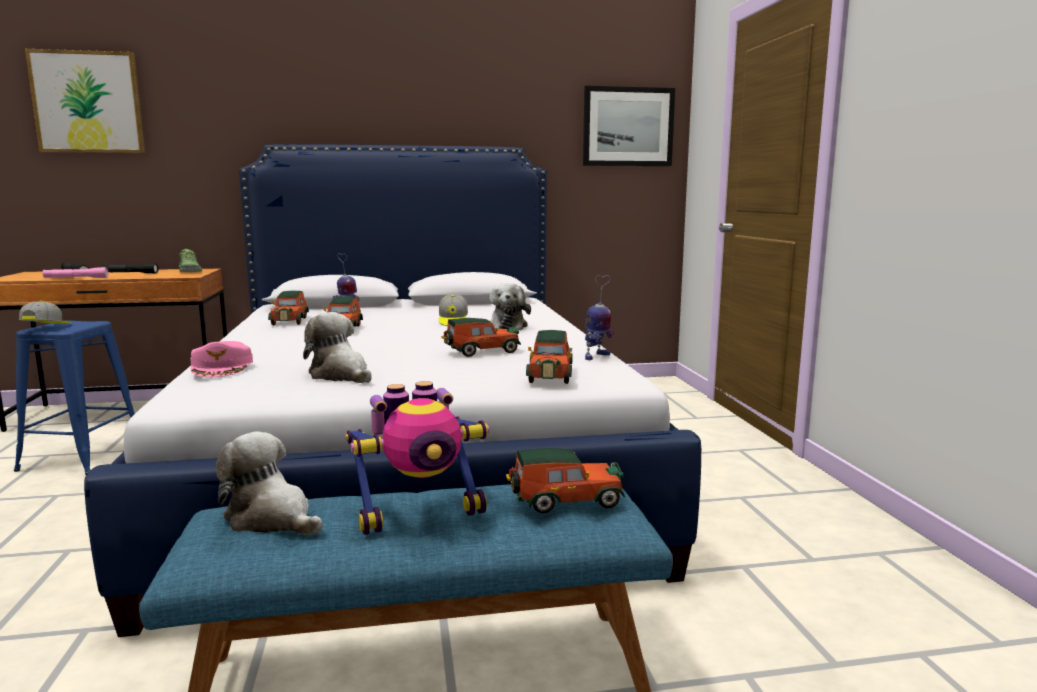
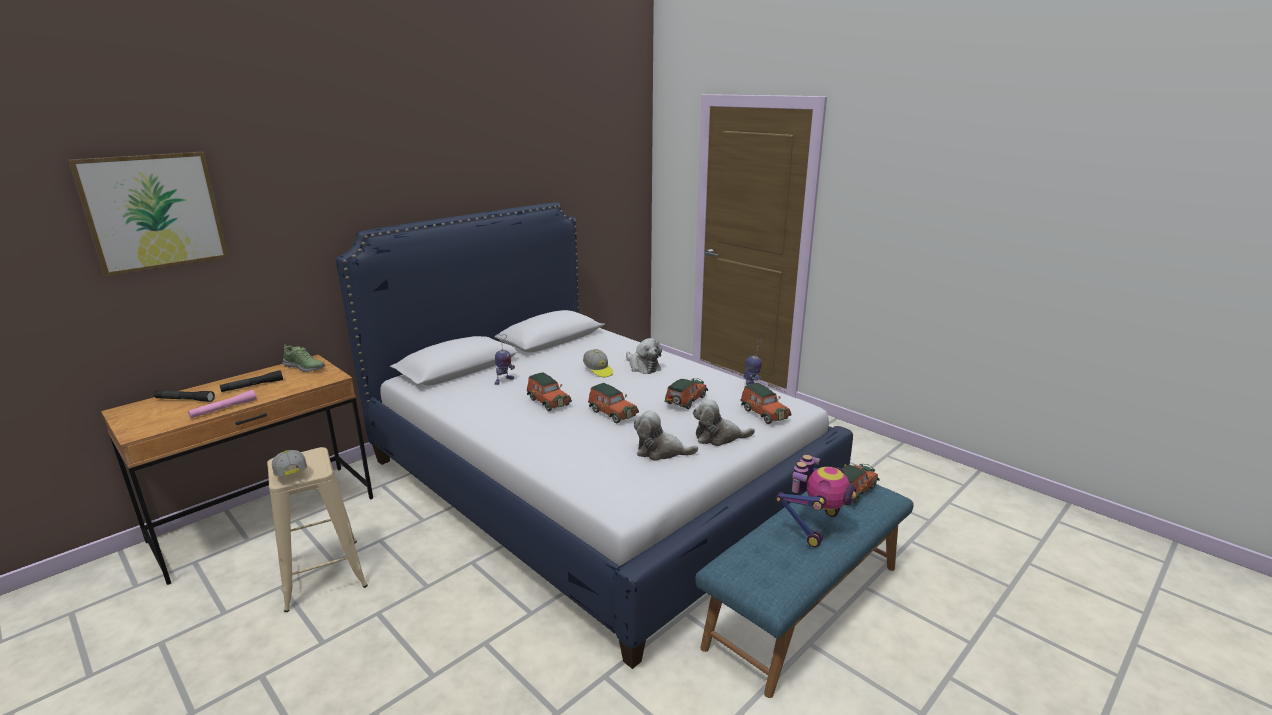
camera: 35 degrees left, 10 degrees up
blue stool [14,320,135,475] -> beige stool [267,447,368,612]
pink cap [190,341,253,377] -> none
plush toy [216,432,323,535] -> plush toy moved to [693,399,755,446]
toy car [268,290,309,325] -> toy car moved to [588,383,639,423]
picture [583,86,675,166] -> none

